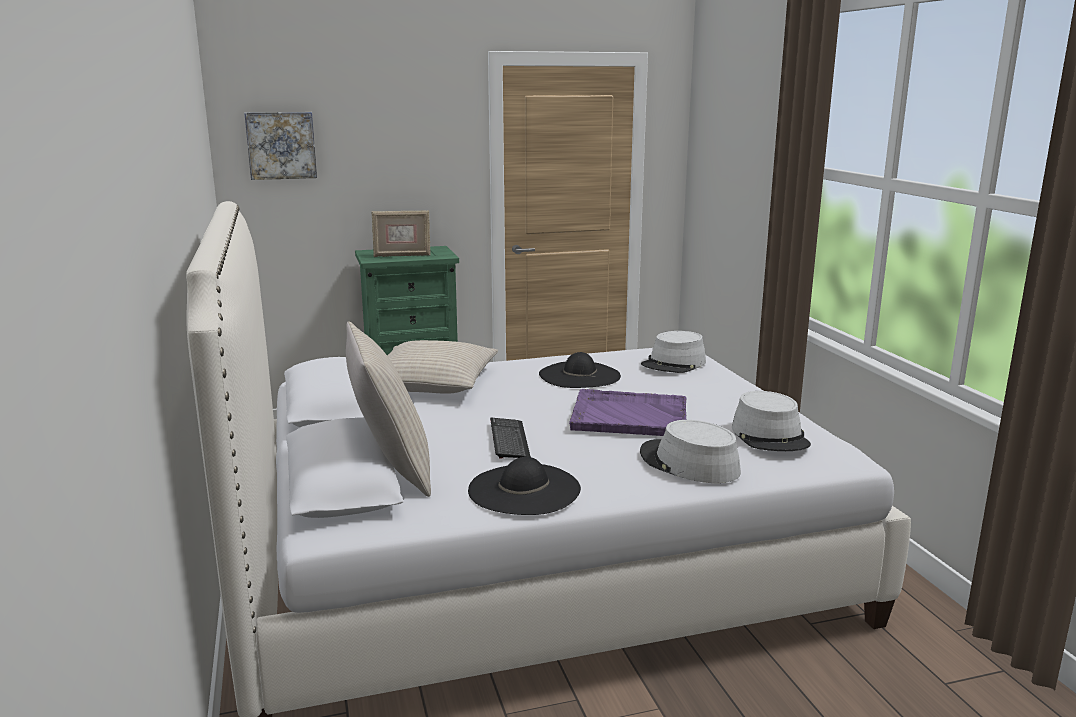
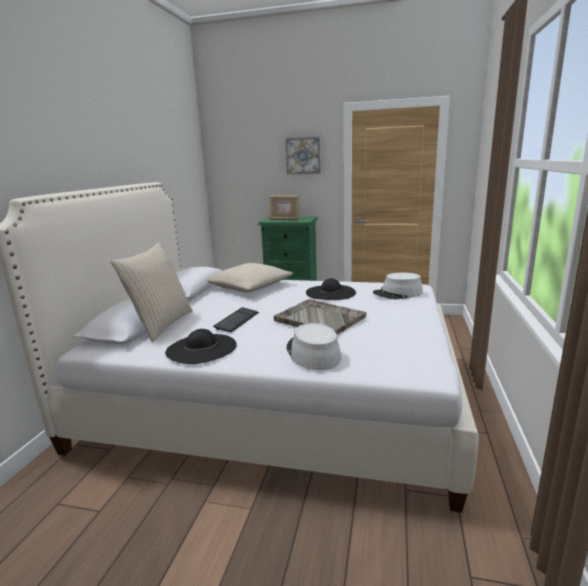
camera: 30 degrees right, 0 degrees up
picture [244,112,317,180] -> picture moved to [286,137,321,174]
purple tray [569,389,686,436] -> grey tray [274,299,367,335]
grey hat [732,391,811,451] -> none

